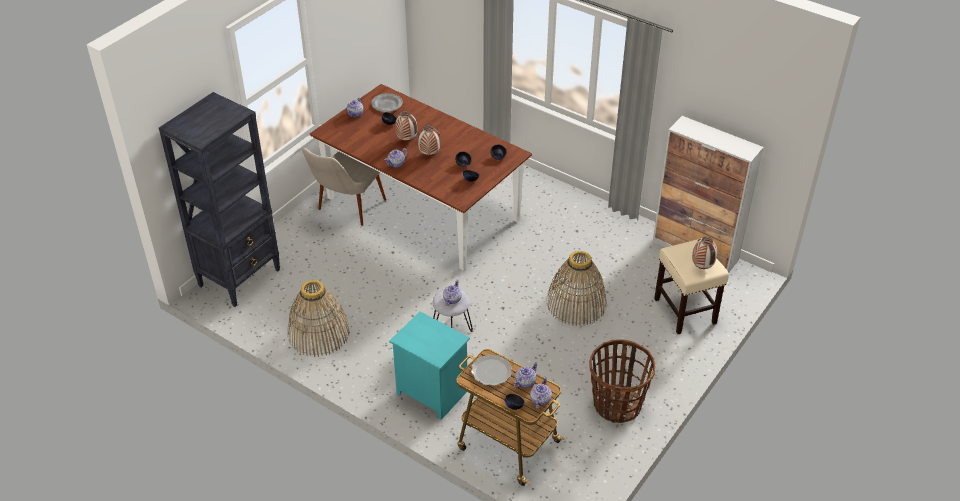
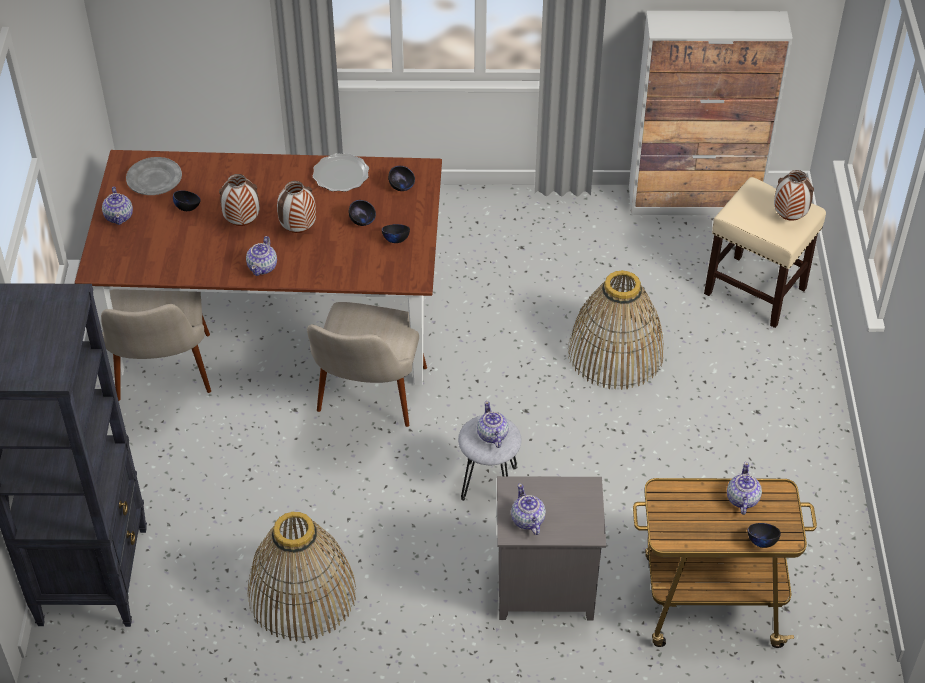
camera: 35 degrees left, 5 degrees up
turquoise nightstand [389,312,470,420] -> grey nightstand [497,476,606,620]
plate [471,354,512,386] -> plate moved to [313,153,369,192]
teapot [530,377,552,409] -> teapot moved to [511,483,546,535]
basket [589,339,655,423] -> none
none -> beige chair [307,302,427,427]

